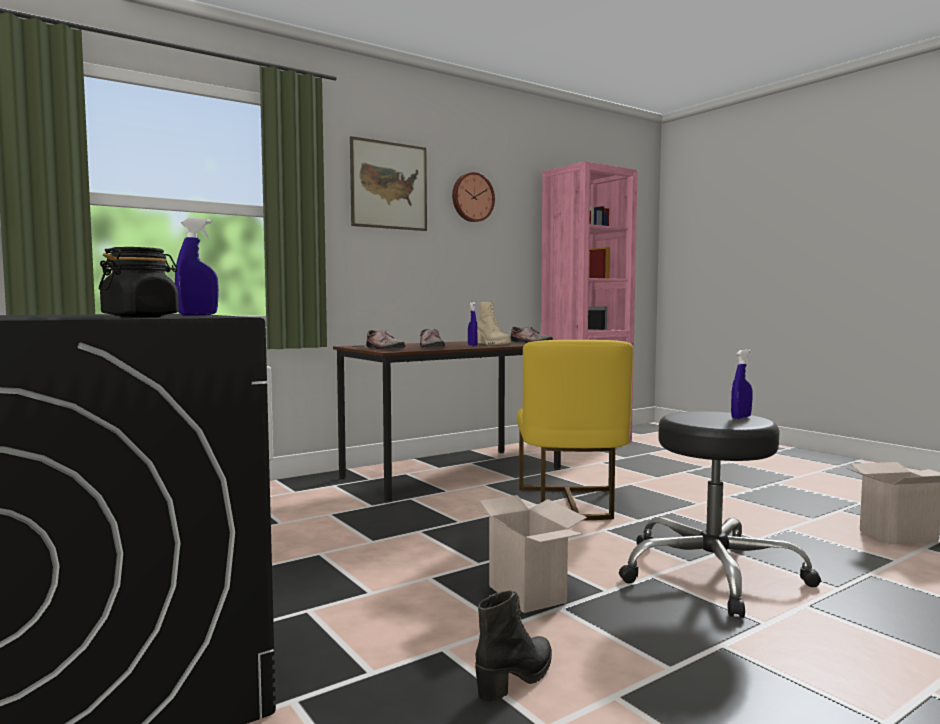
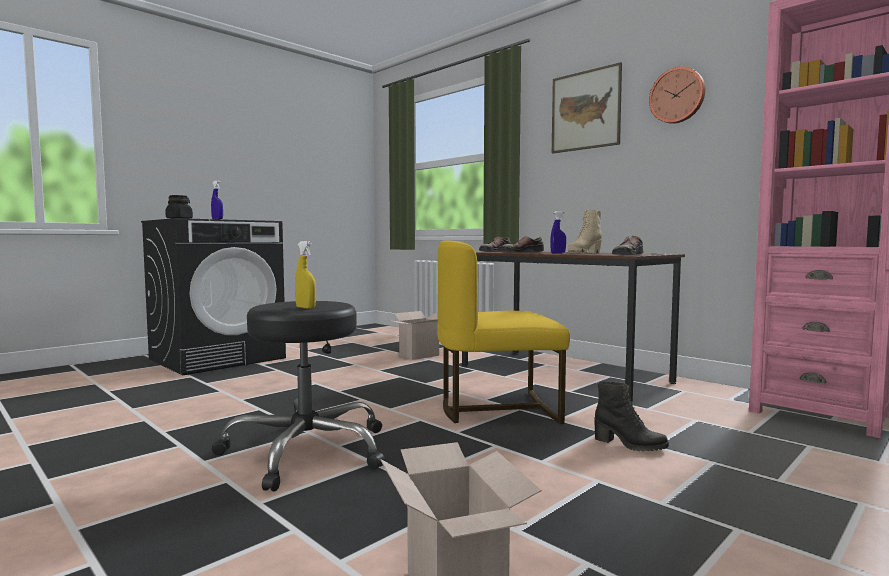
camera: 80 degrees right, 0 degrees up
cardboard box [473,495,587,613] -> cardboard box moved to [391,311,439,360]
black boot [475,590,552,702] -> black boot moved to [594,382,669,451]
blue spray bottle [731,349,752,419] -> yellow spray bottle [295,241,316,309]

